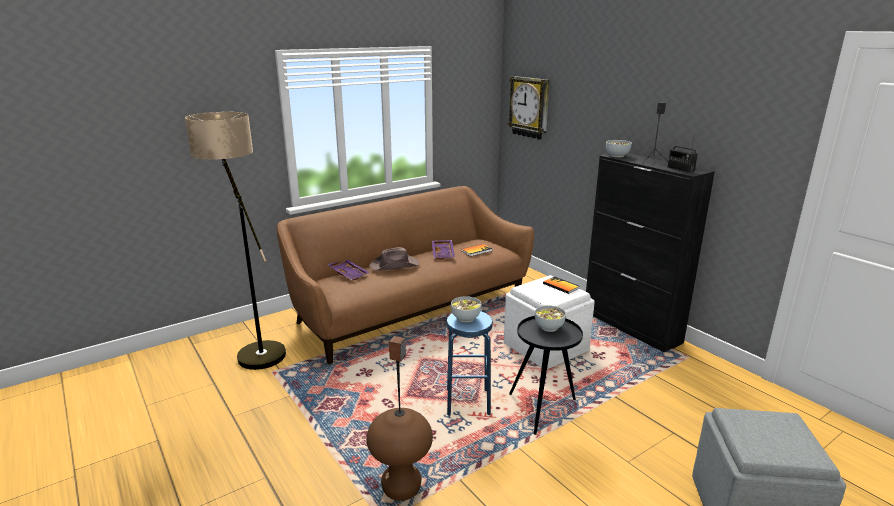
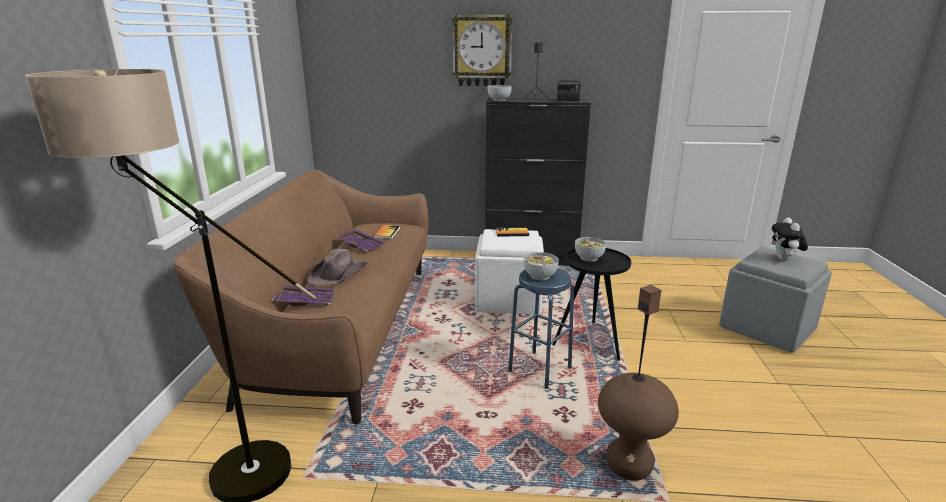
camera: 50 degrees left, 0 degrees up
wall clock [508,76,550,140] -> wall clock moved to [452,14,513,86]
none -> plush toy [772,218,808,260]

